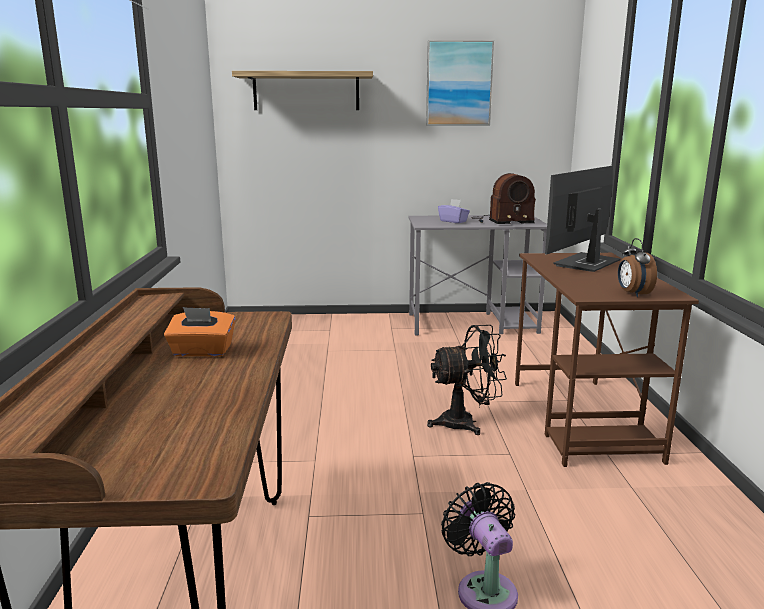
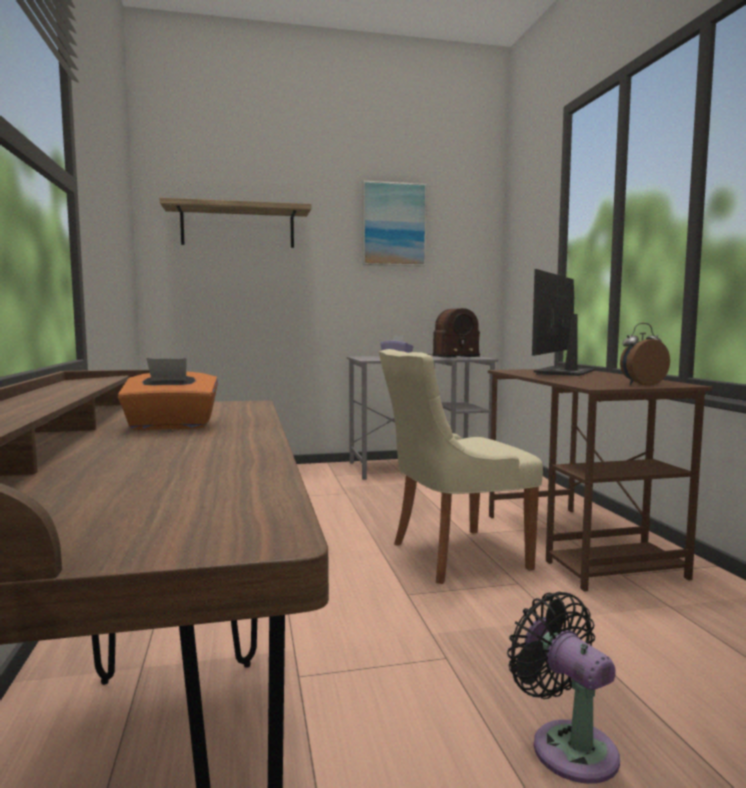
camera: 10 degrees left, 10 degrees down
black fan [427,325,507,435] -> beige chair [379,349,543,584]
alarm clock [618,238,657,297] -> alarm clock turned 90 degrees clockwise [620,323,670,386]

